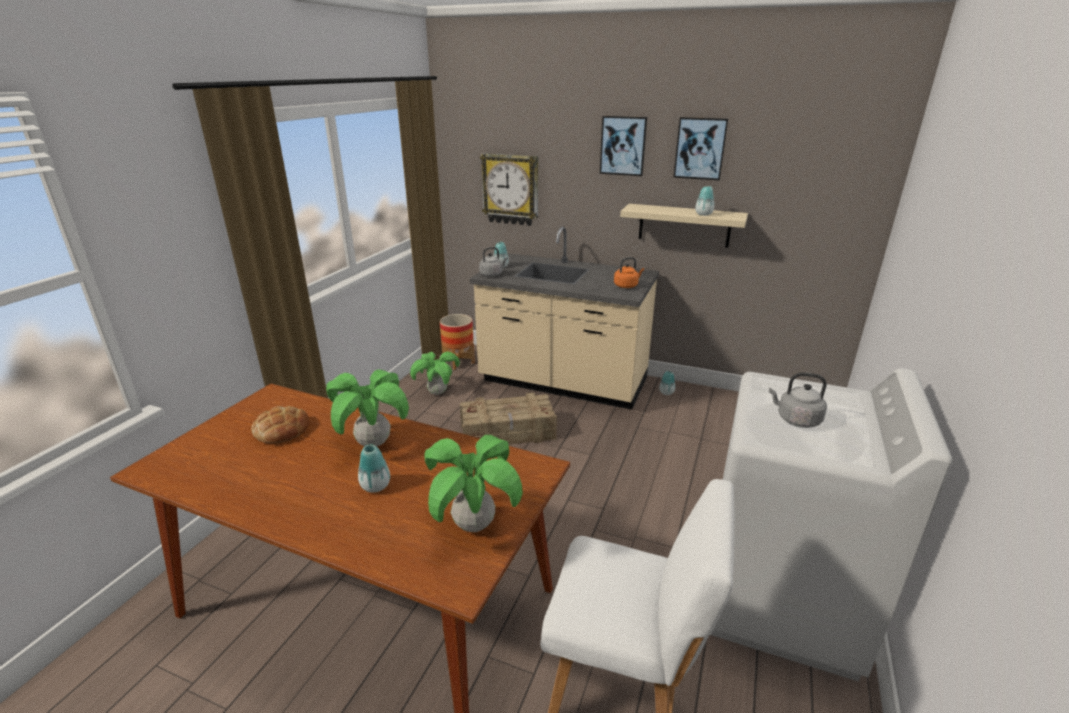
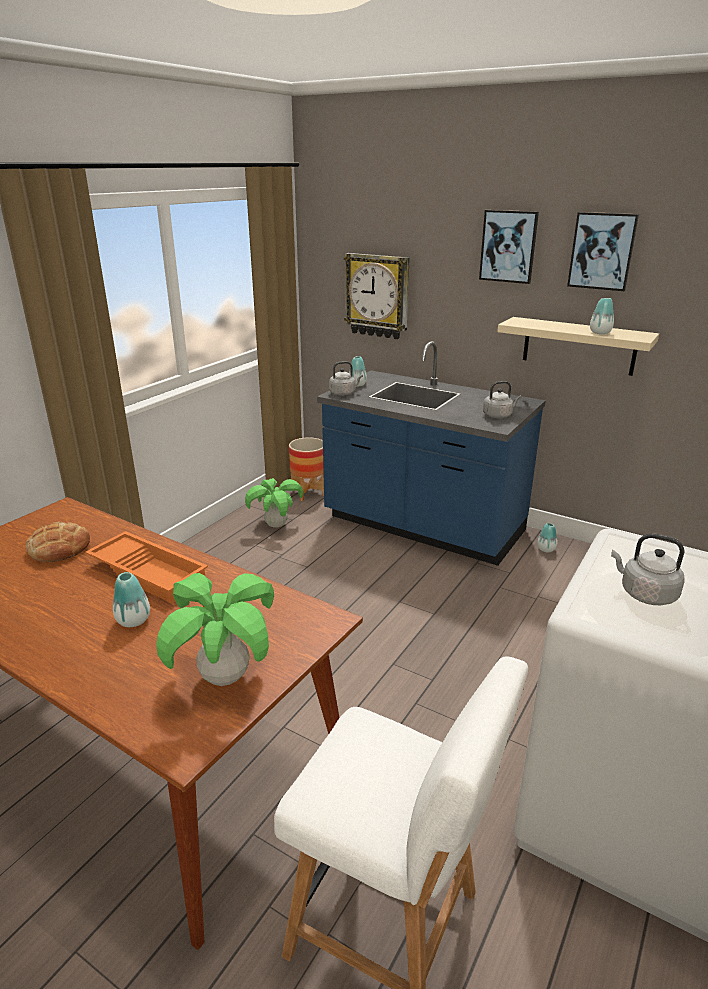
camera: 10 degrees right, 0 degrees up
potted plant [326,369,409,447] -> orange tray [85,531,208,603]
crate [460,393,557,444] -> none
beige counter [470,227,659,410] -> blue counter [317,341,546,566]
orange kettle [614,257,644,288] -> grey kettle [483,381,522,418]

